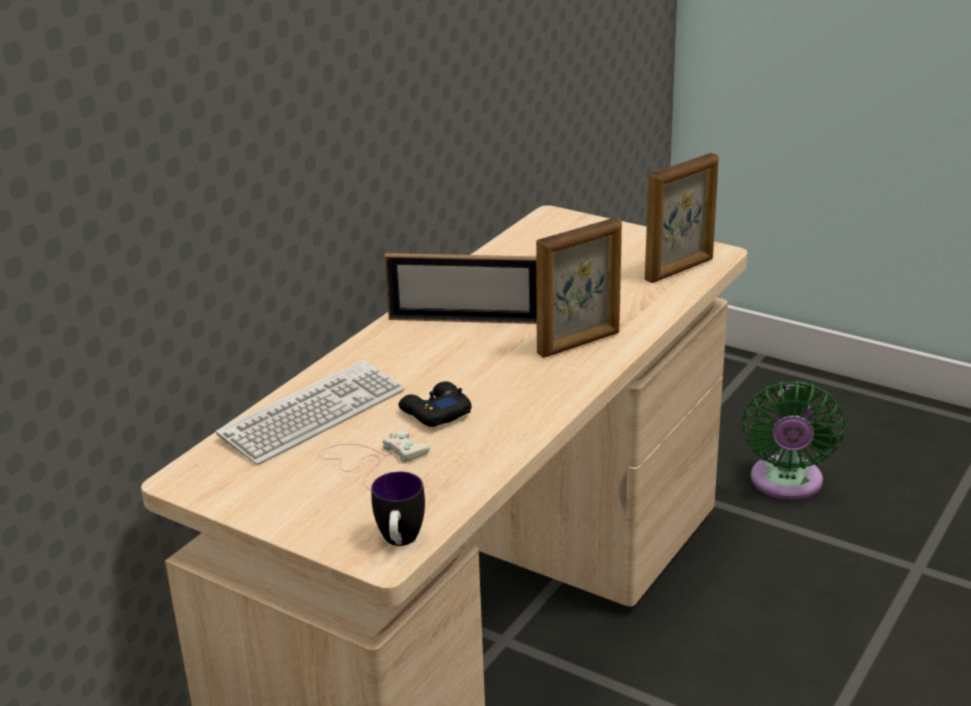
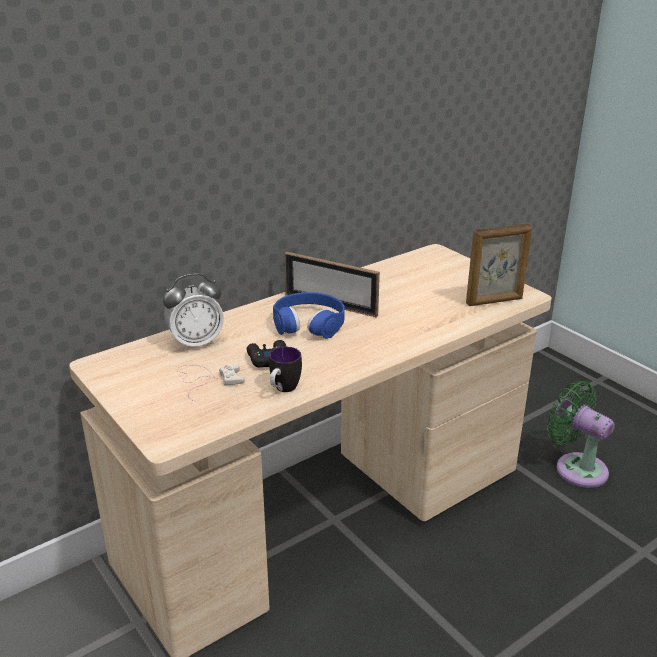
camera: 20 degrees right, 0 degrees up
keyboard [216,360,405,465] -> alarm clock [163,274,224,351]
mug [371,471,425,546] -> mug moved to [269,347,302,392]
picture frame [536,218,622,358] -> none
green fan [742,381,845,500] -> green fan turned 105 degrees clockwise [547,381,615,488]
none -> blue headphones [273,292,345,339]

